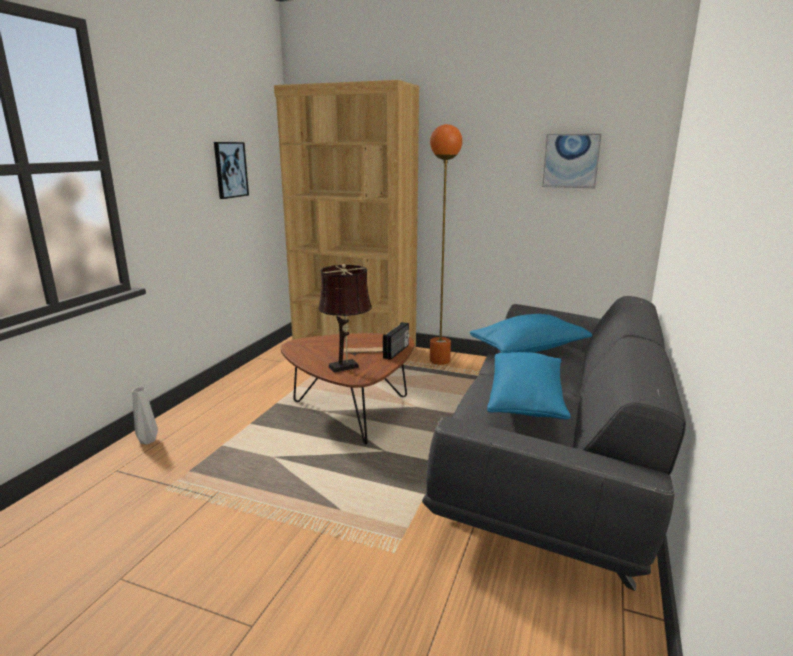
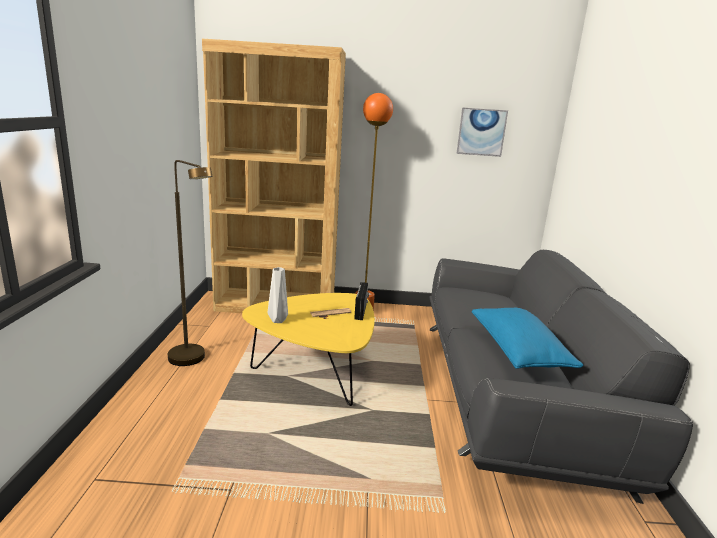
camera: 20 degrees left, 0 degrees up
grey vase [132,387,158,445] -> grey vase moved to [268,267,288,323]
picture [214,142,249,199] -> none
brown coffee table [281,333,414,445] -> yellow coffee table [242,293,375,406]
brown table lamp [318,264,372,373] -> none
blue pillow [470,314,592,353] -> none
none -> brown floor lamp [168,160,212,366]

